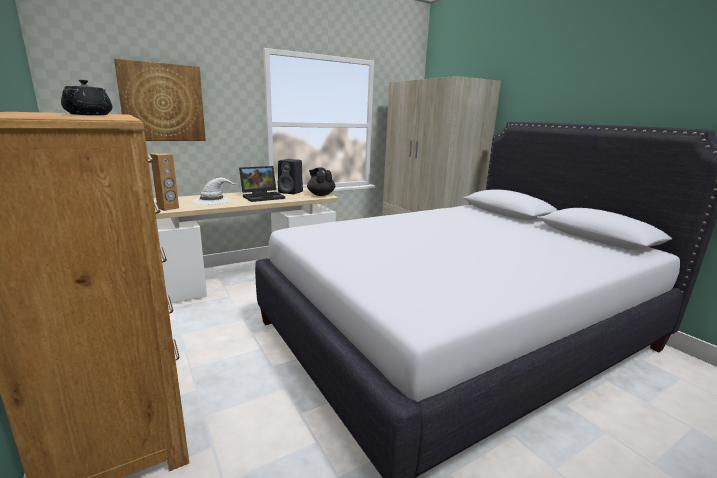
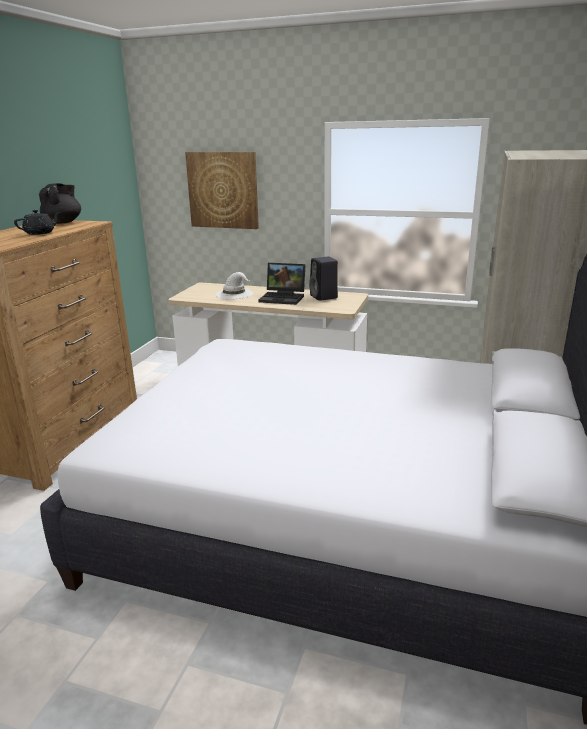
camera: 50 degrees right, 5 degrees up
brown speaker [150,153,179,211] -> none
black teapot [307,167,335,196] -> black teapot moved to [39,183,81,224]

